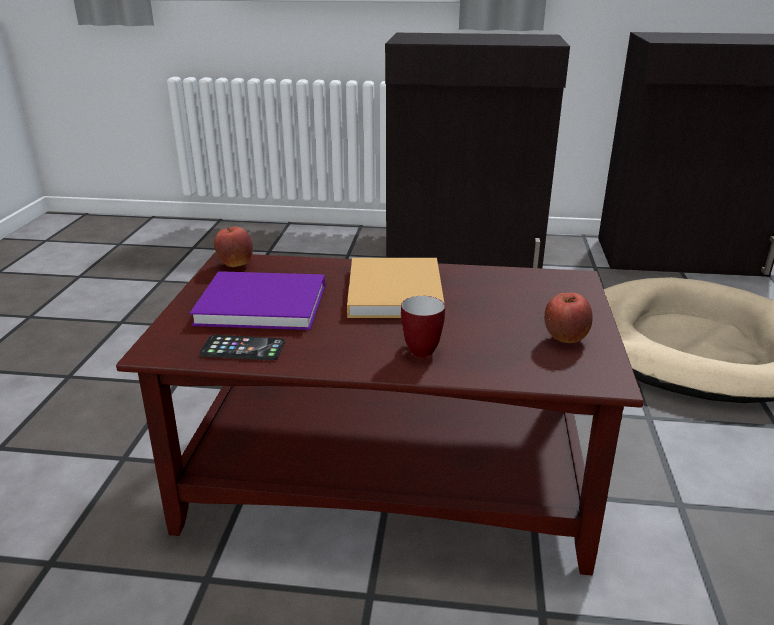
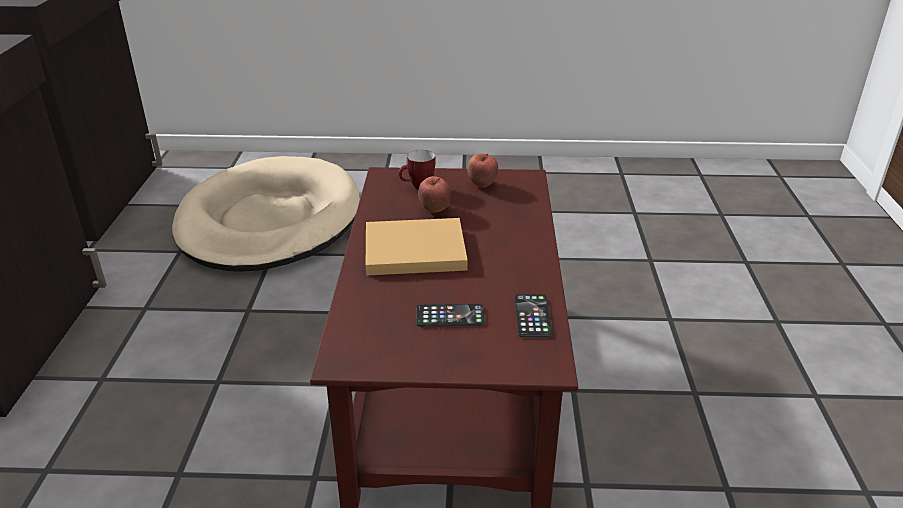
camera: 95 degrees left, 5 degrees up
purple book [190,271,325,330] -> phone [416,304,485,327]
apple [214,227,253,267] -> apple moved to [418,176,451,213]
mug [401,296,445,358] -> mug moved to [399,150,436,190]

